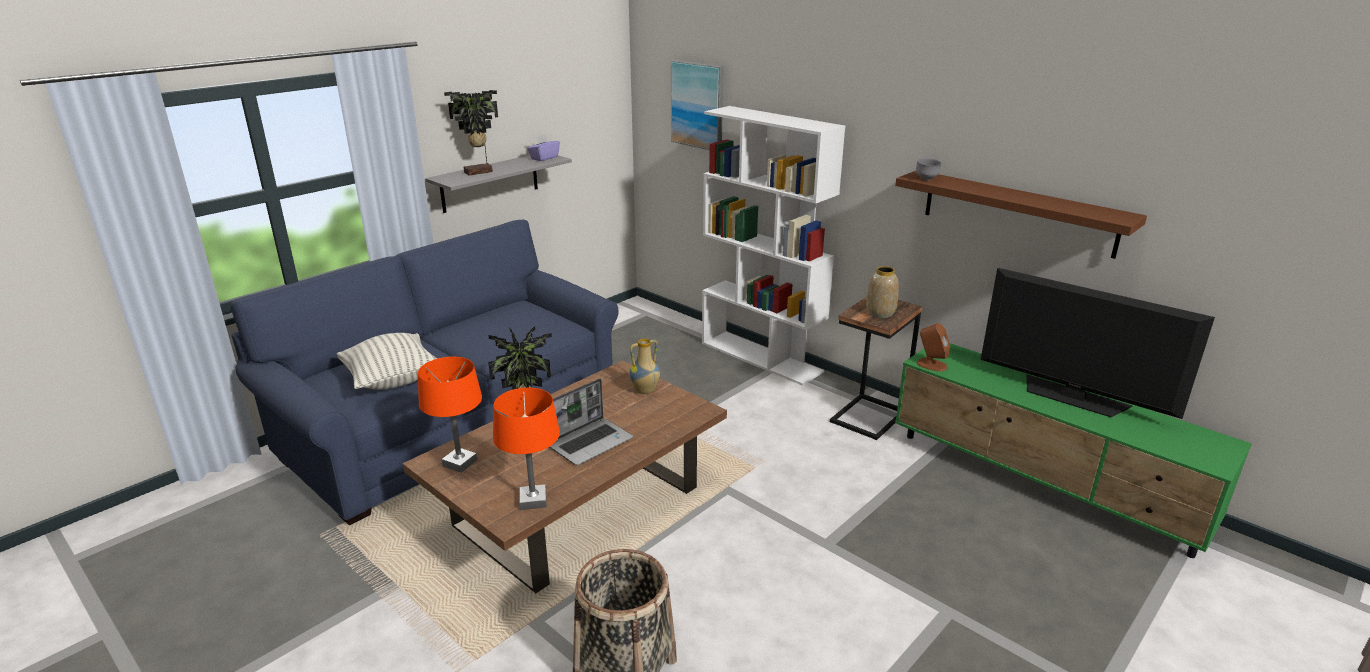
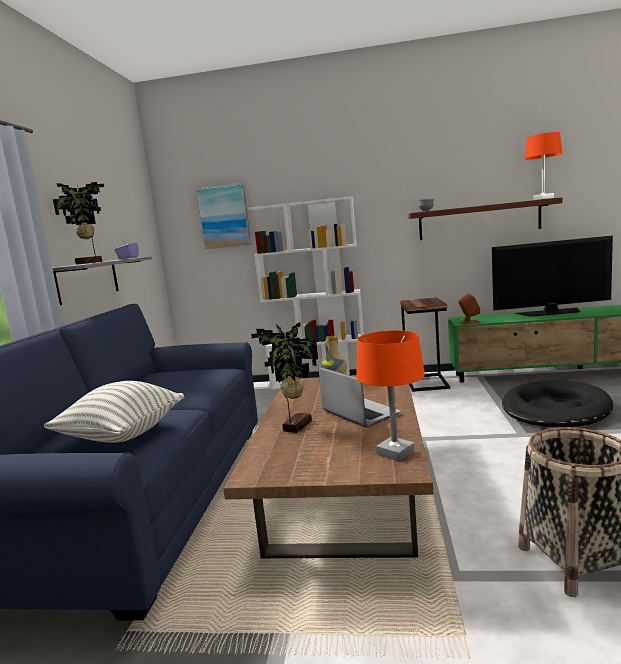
camera: 35 degrees left, 15 degrees down
orange table lamp [418,357,482,473] -> orange table lamp moved to [525,132,562,200]
laptop [549,378,633,465] -> laptop turned 45 degrees counterclockwise [319,367,401,427]
vase [866,266,899,318] -> none
none -> black dog bed [502,380,613,427]

